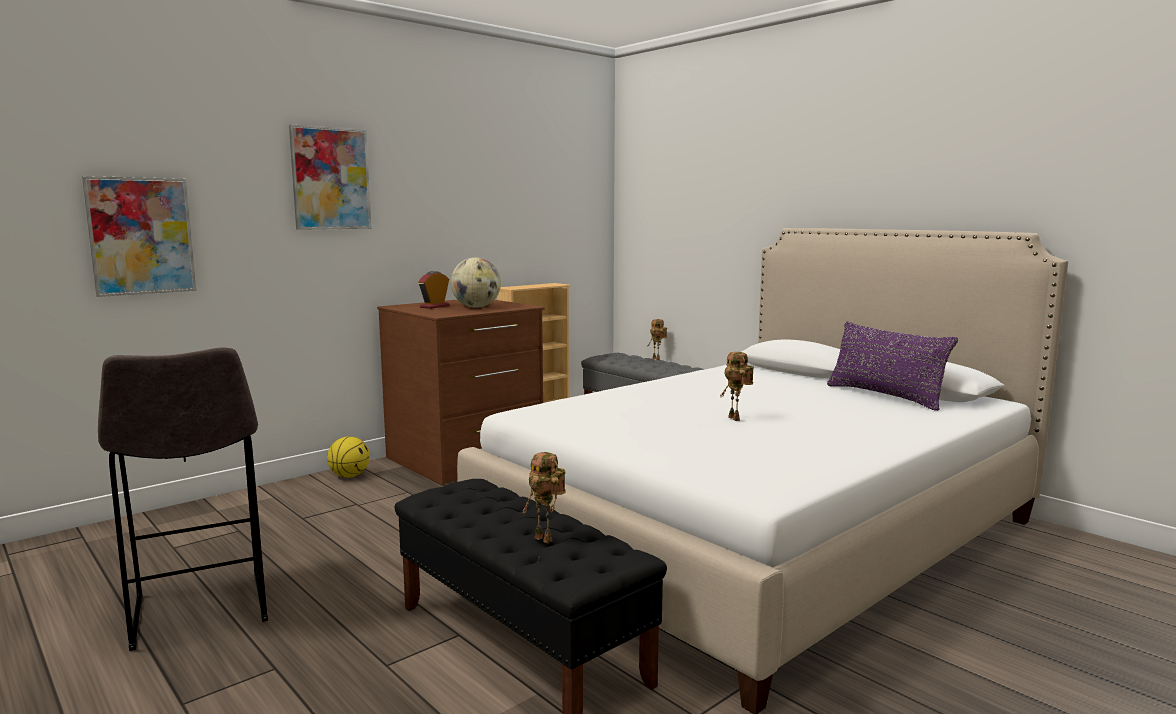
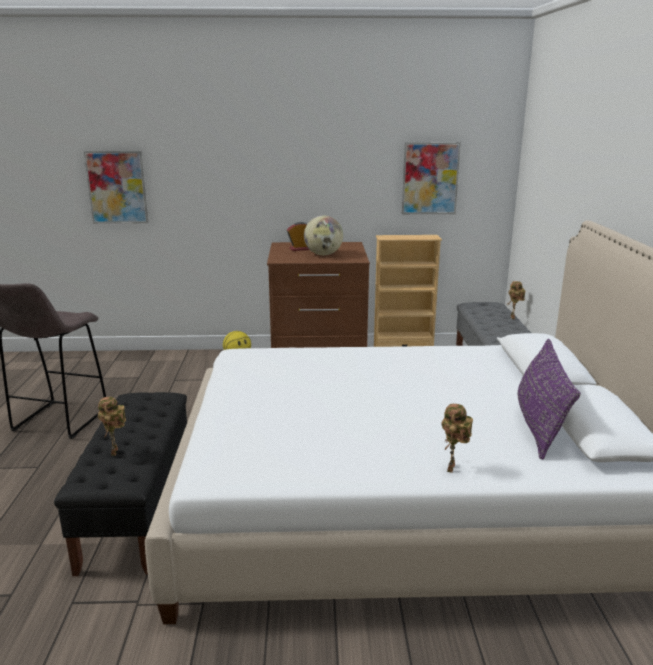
camera: 40 degrees right, 10 degrees up
picture [289,124,371,230] -> picture moved to [402,142,461,214]
toy robot [720,352,754,421] -> toy robot moved to [442,404,473,473]

